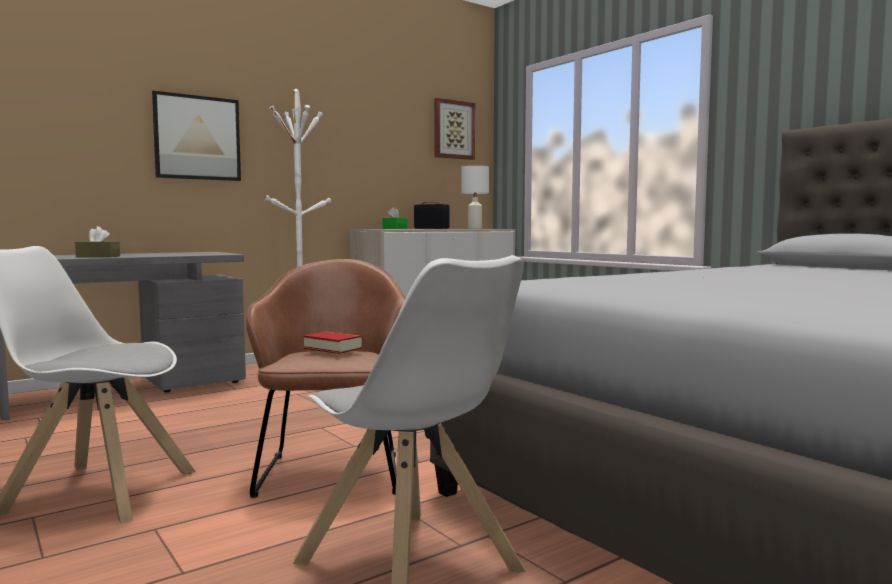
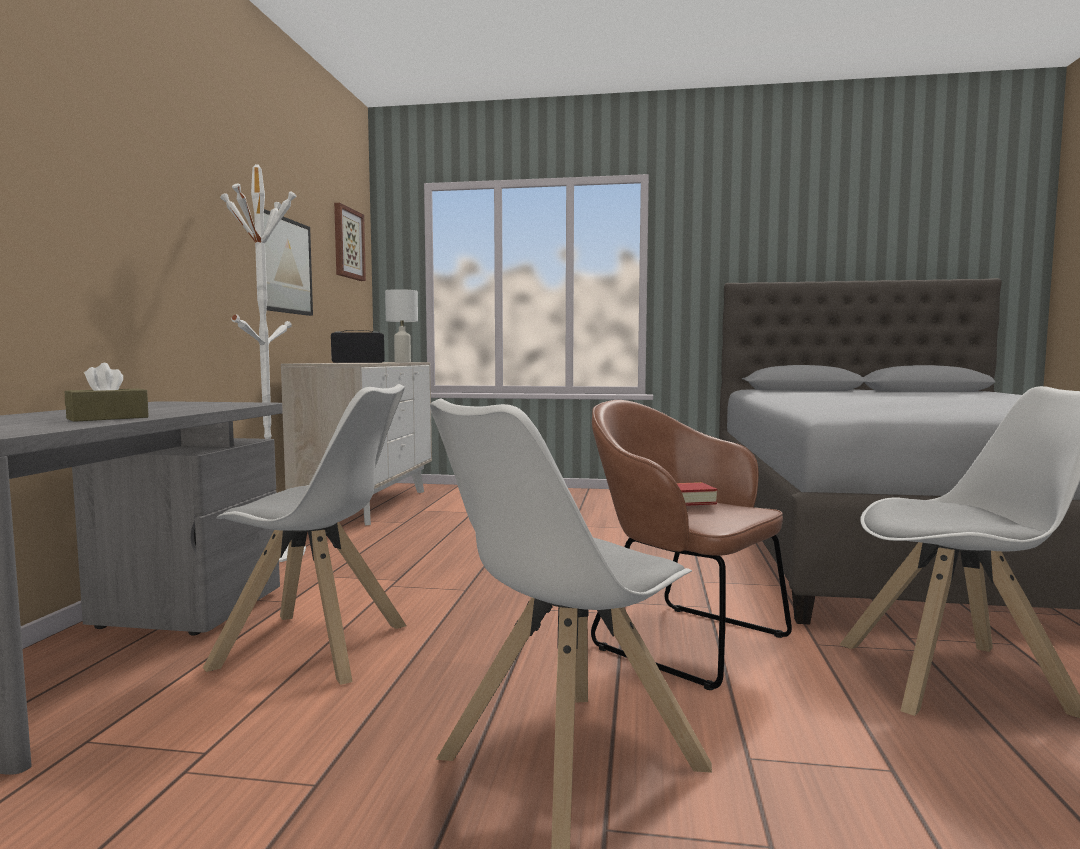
camera: 45 degrees left, 0 degrees up
picture [152,91,241,181] -> picture moved to [264,209,313,316]
green tissue box [382,207,408,229] -> none
none -> chair [203,384,407,685]

